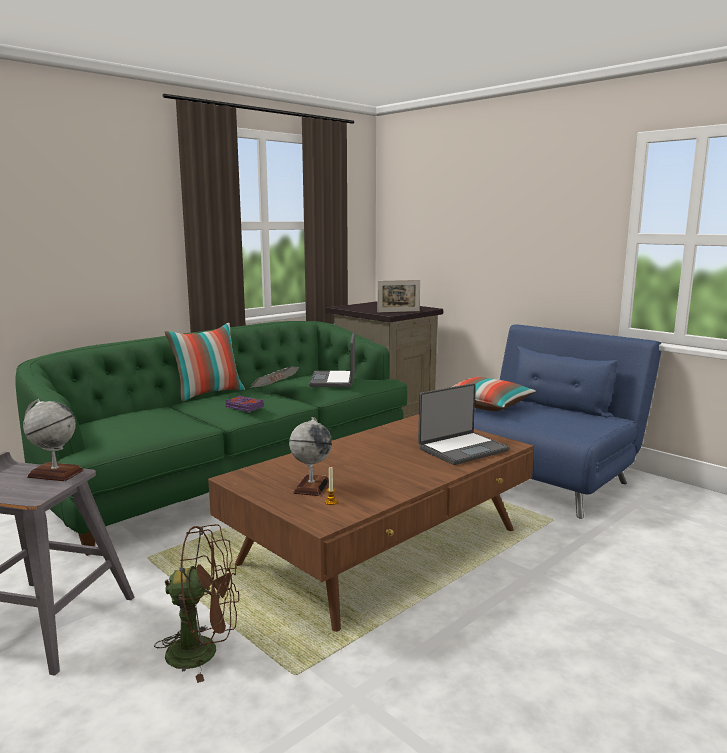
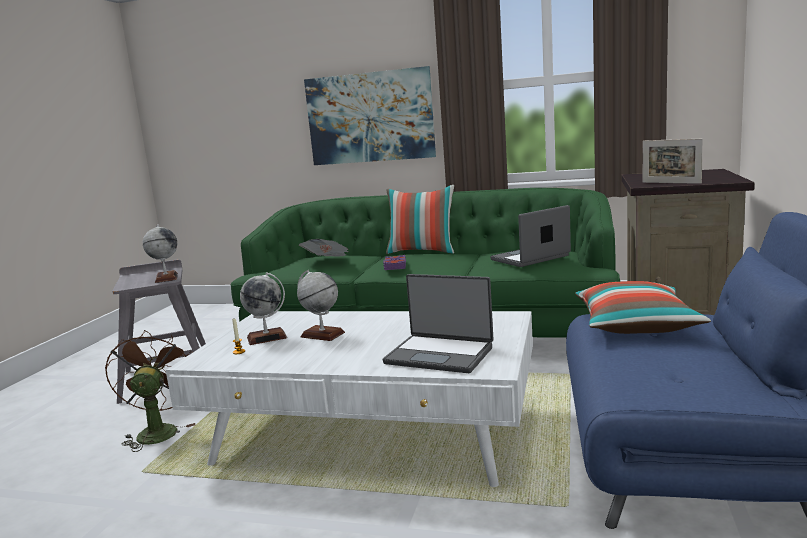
camera: 60 degrees right, 0 degrees up
brown fan [154,524,239,683] -> brown fan turned 150 degrees counterclockwise [105,330,195,452]
brown coffee table [208,414,534,632] -> white coffee table [166,311,533,487]
newspaper [249,366,299,388] -> newspaper moved to [299,239,348,257]
none -> globe [297,270,345,341]
none -> picture [304,66,436,165]

